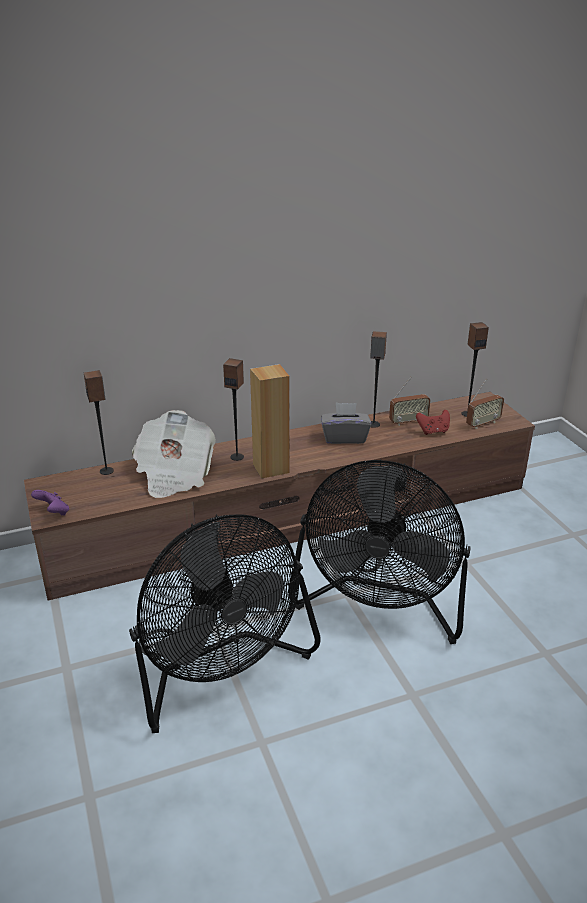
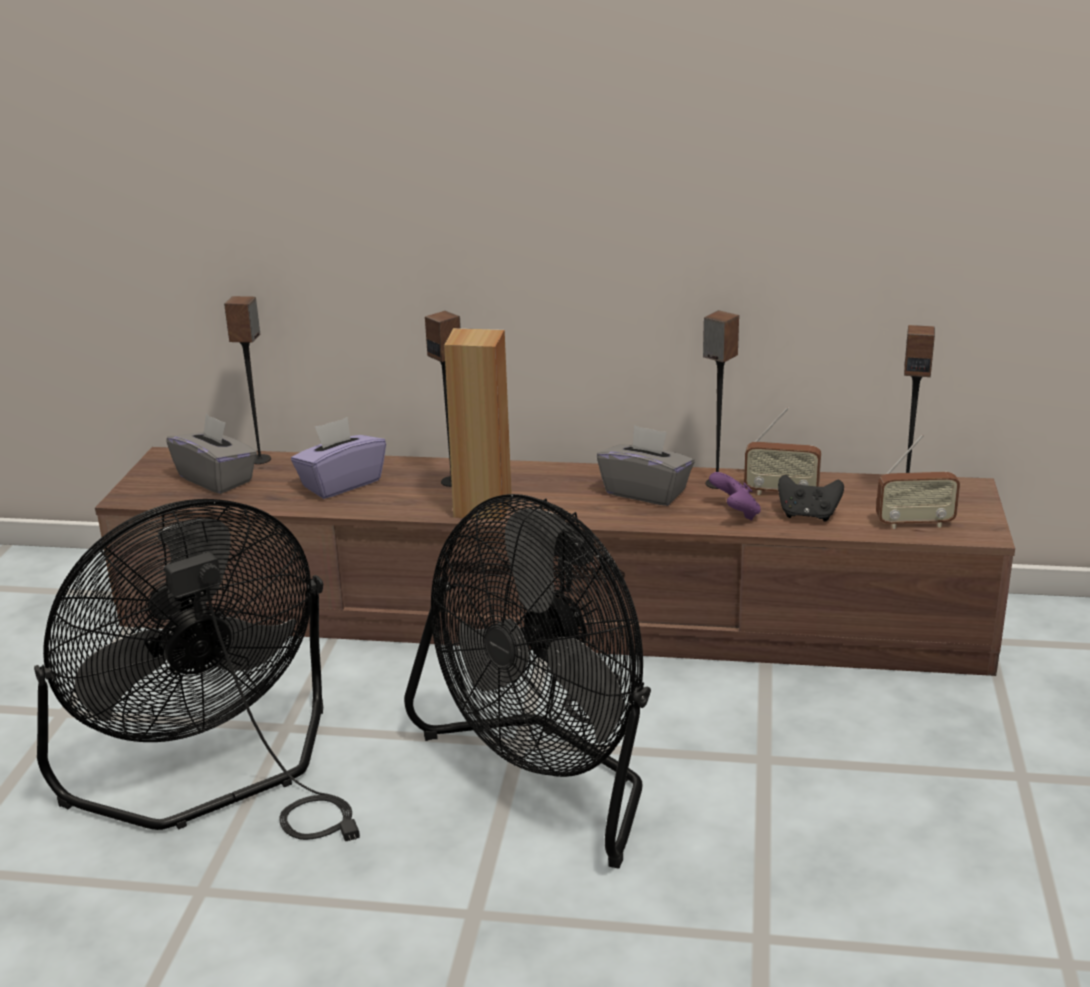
camera: 30 degrees right, 5 degrees down
purple game controller [31,490,69,516] -> purple game controller moved to [709,472,761,520]
black fan [129,514,320,733] -> black fan turned 150 degrees clockwise [34,499,360,841]
newspaper [132,410,216,498] -> purple tissue box [291,417,386,499]
red game controller [416,410,450,435] -> black game controller [778,475,844,522]
none -> grey tissue box [166,414,257,494]

